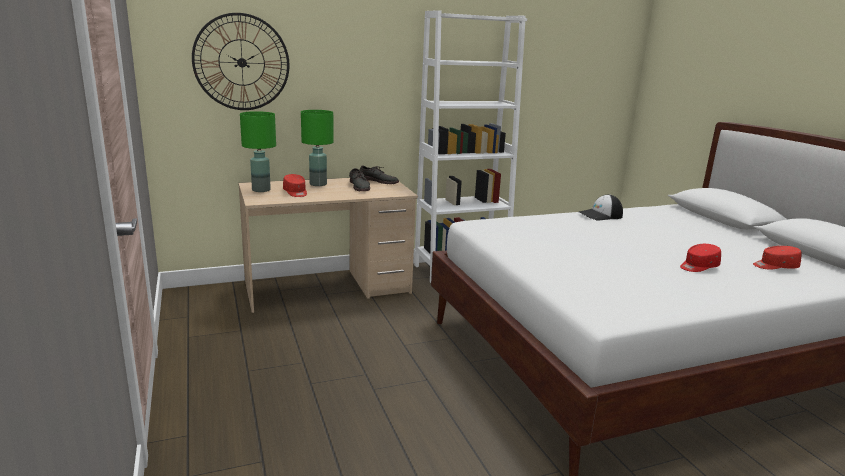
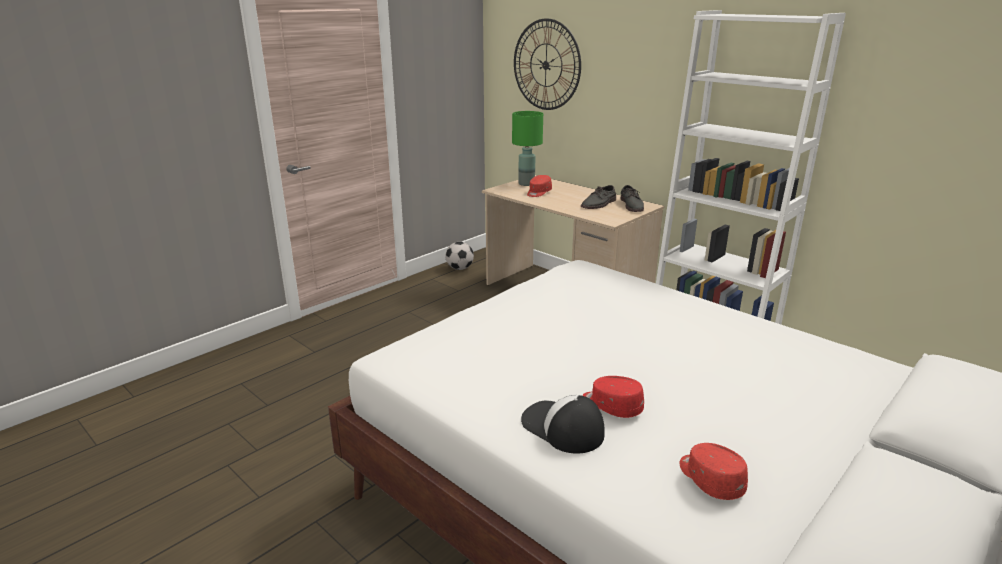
camera: 65 degrees right, 5 degrees up
green table lamp [301,110,334,186] -> none
cap [579,194,623,220] -> cap moved to [521,395,605,454]
none -> football [446,242,474,270]

